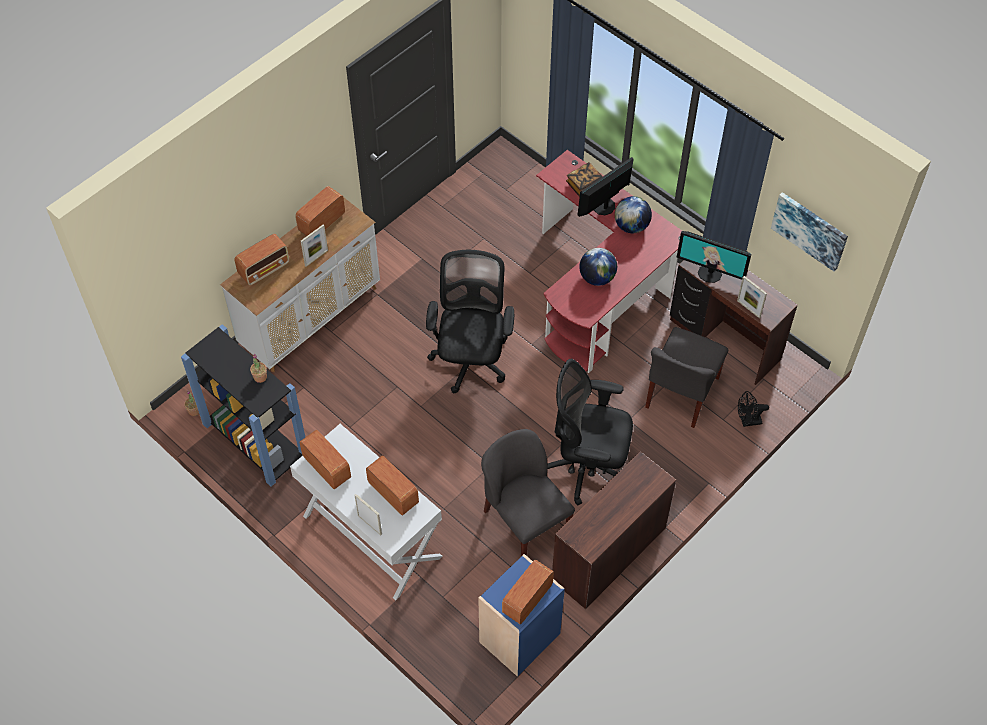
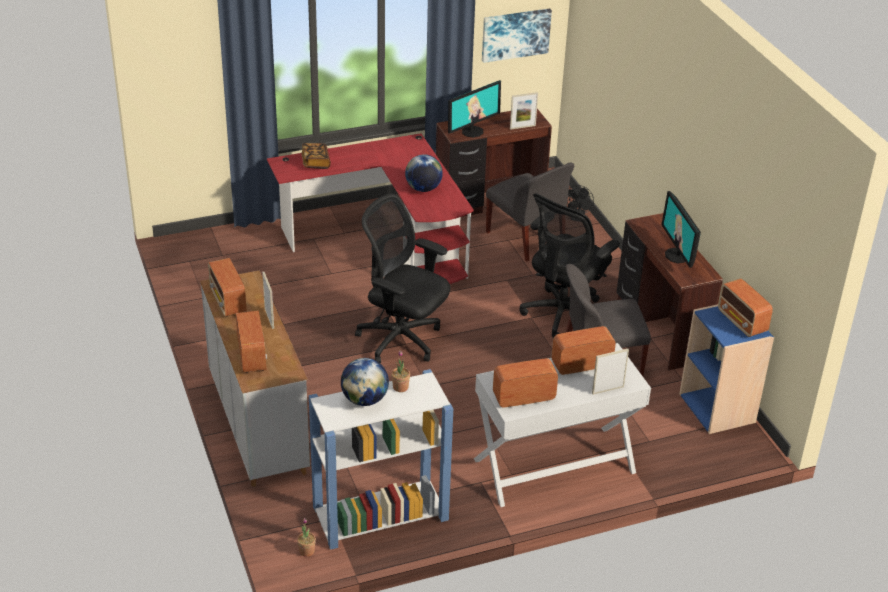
camera: 65 degrees left, 20 degrees down
black bookcase [181,324,305,487] -> white bookcase [309,369,453,550]
monitor [578,157,634,217] -> monitor moved to [661,191,701,268]
globe [615,196,652,233] -> globe moved to [341,358,389,406]

